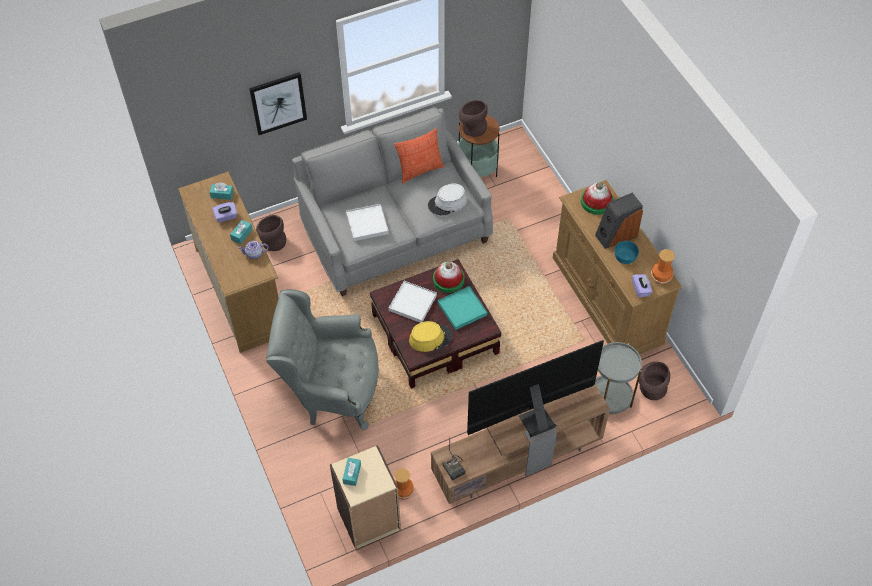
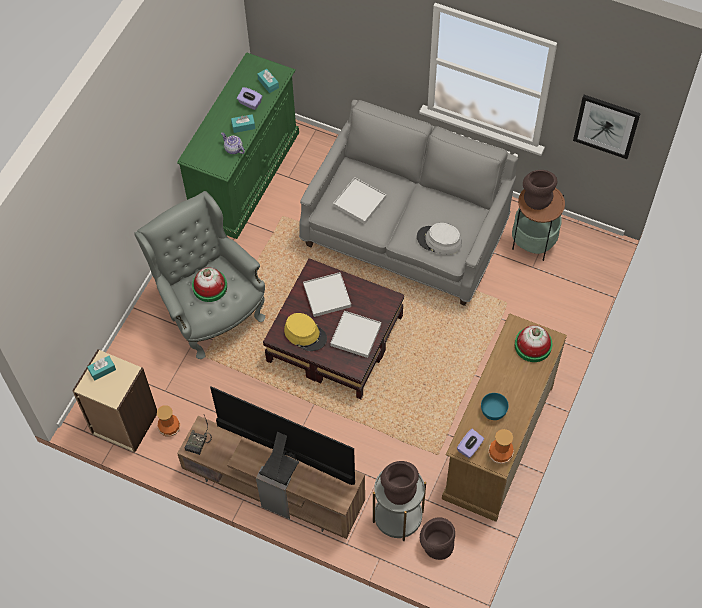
camera: 50 degrees right, 5 degrees up
brown cabinet [178,171,279,353] -> green cabinet [177,53,299,239]
picture [249,72,307,135] -> picture moved to [573,95,641,159]
brown vase [256,215,286,251] -> brown vase moved to [380,461,419,505]
orange pillow [394,128,444,183] -> none
hat [433,262,465,293] -> hat moved to [192,267,227,302]
turquoise tray [438,286,487,330] -> white tray [330,311,381,358]
speaker [595,192,643,249] -> none

